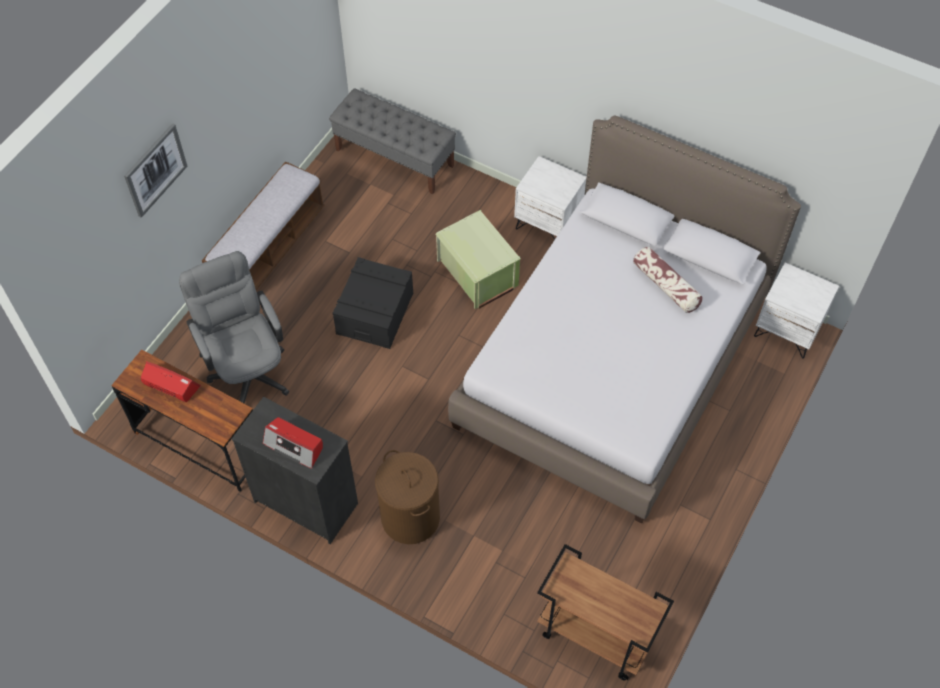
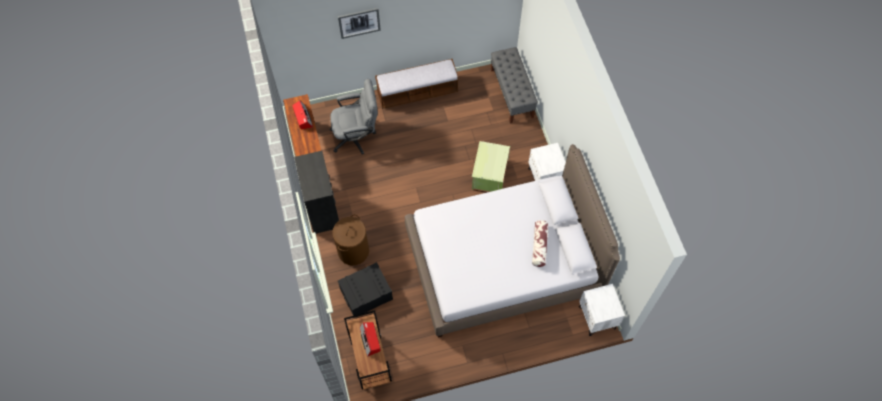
camera: 45 degrees right, 5 degrees up
grey office chair [179,251,289,403] -> grey office chair turned 60 degrees clockwise [330,79,378,155]
radio [263,417,323,469] -> radio moved to [360,322,381,357]
black storage box [332,257,413,349] -> black storage box moved to [338,262,393,318]

